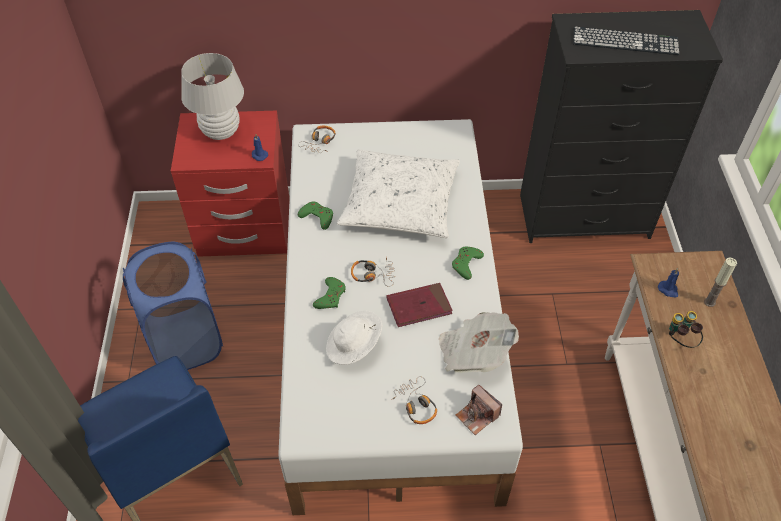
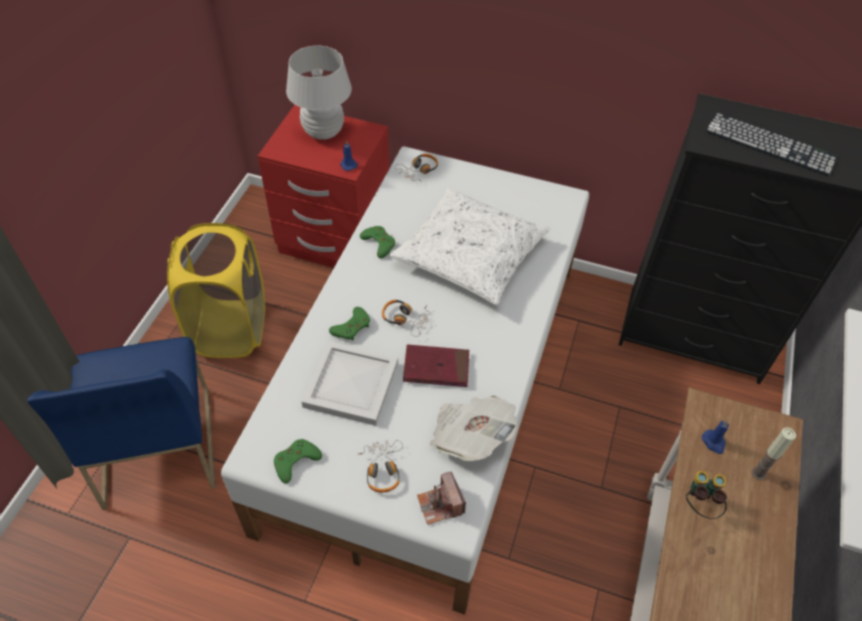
camera: 20 degrees right, 0 degrees up
blue laundry basket [123,242,223,370] -> yellow laundry basket [167,223,265,358]
white hat [326,310,382,365] -> white tray [302,341,398,426]
green game controller [452,247,484,280] -> green game controller moved to [274,439,322,484]

